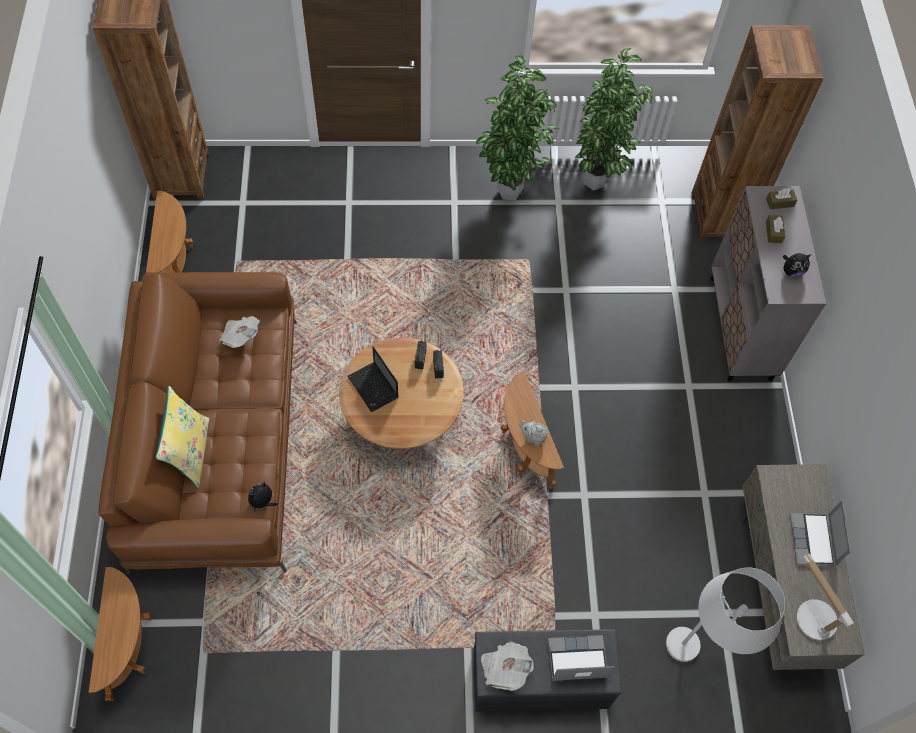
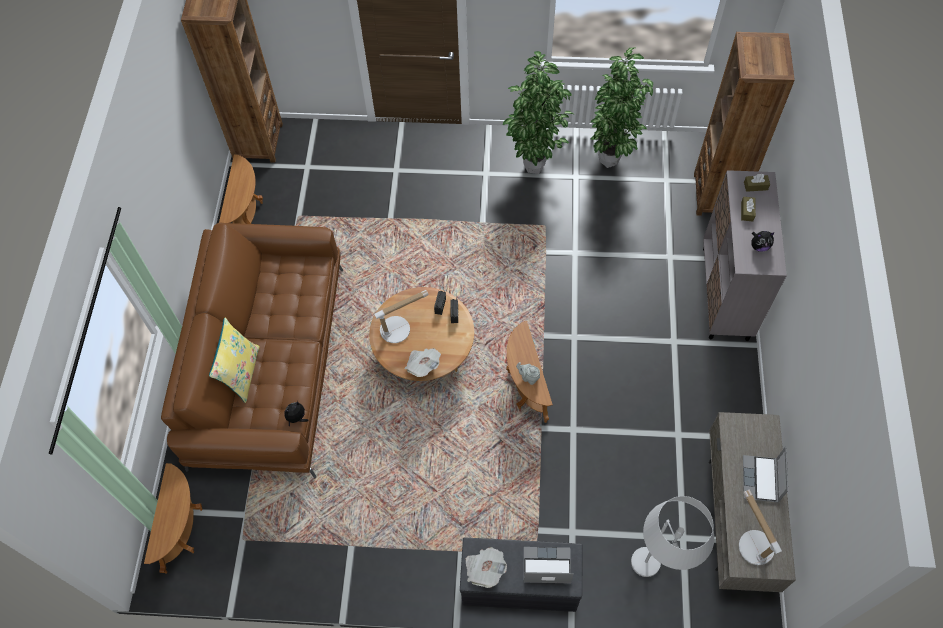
camera: 10 degrees right, 0 degrees up
newspaper [219,316,260,348] -> newspaper moved to [405,348,441,377]
laptop [348,347,398,412] -> table lamp [374,290,428,343]

